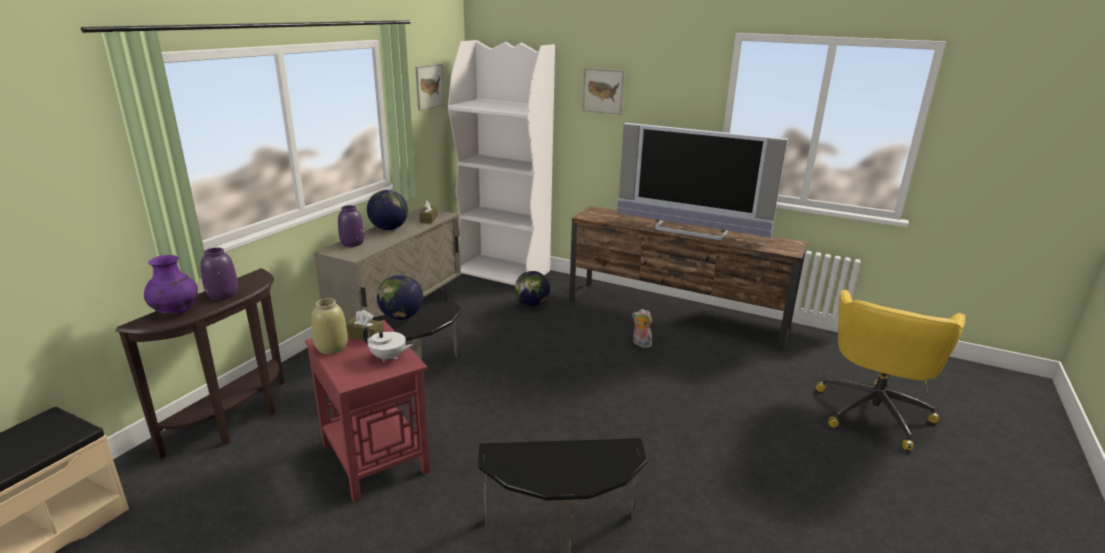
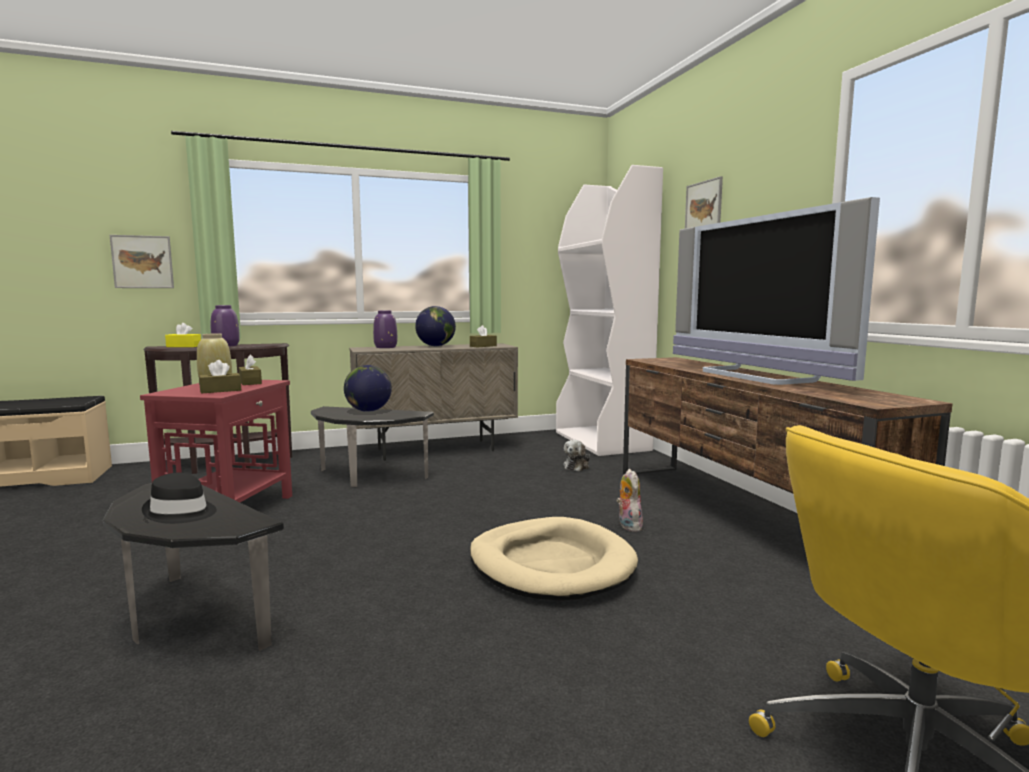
camera: 45 degrees right, 15 degrees down
purple vase [144,255,198,314] -> yellow tissue box [165,323,201,347]
white teapot [363,326,413,362] -> brown tissue box [199,360,241,394]
picture [415,64,444,111] -> picture moved to [110,235,174,288]
globe [515,271,550,306] -> plush toy [563,440,590,471]
none -> black hat [142,473,217,524]
none -> beige dog bed [470,517,638,600]

